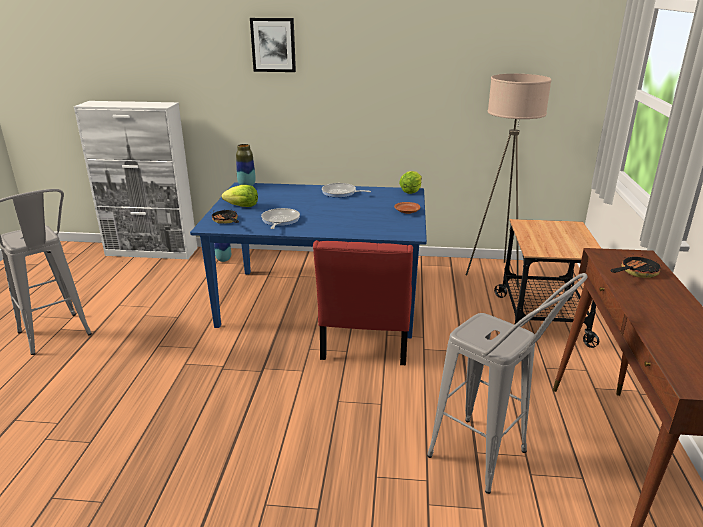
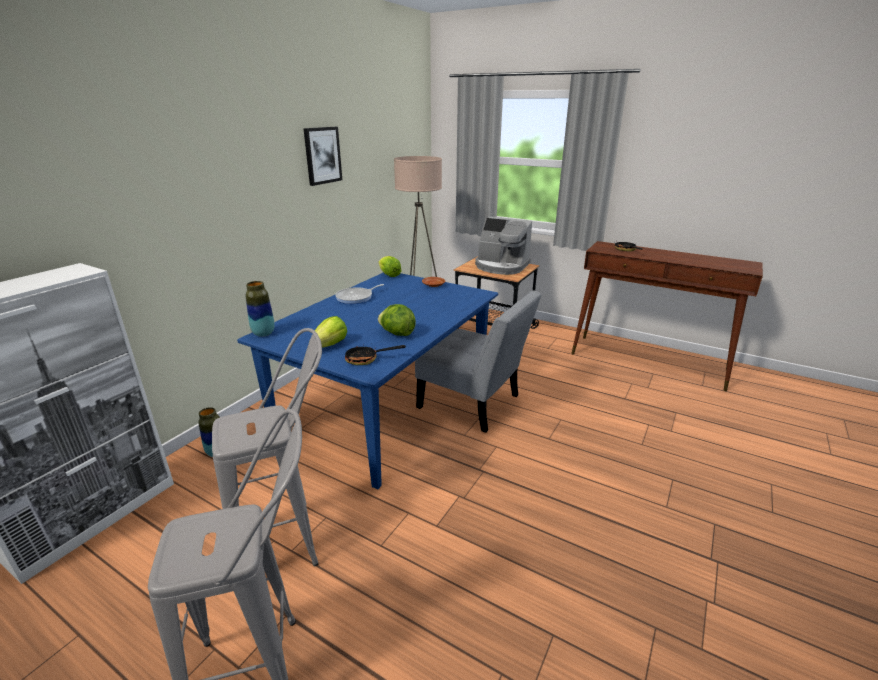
camera: 65 degrees left, 0 degrees up
picture [250,18,296,72] -> picture moved to [303,127,342,186]
frying pan [261,208,300,229] -> lettuce [378,304,416,336]
red chair [313,240,413,365] -> grey chair [415,290,542,433]
grey stool [427,273,588,494] -> grey stool moved to [212,328,322,566]
none -> coffee machine [475,217,532,275]

